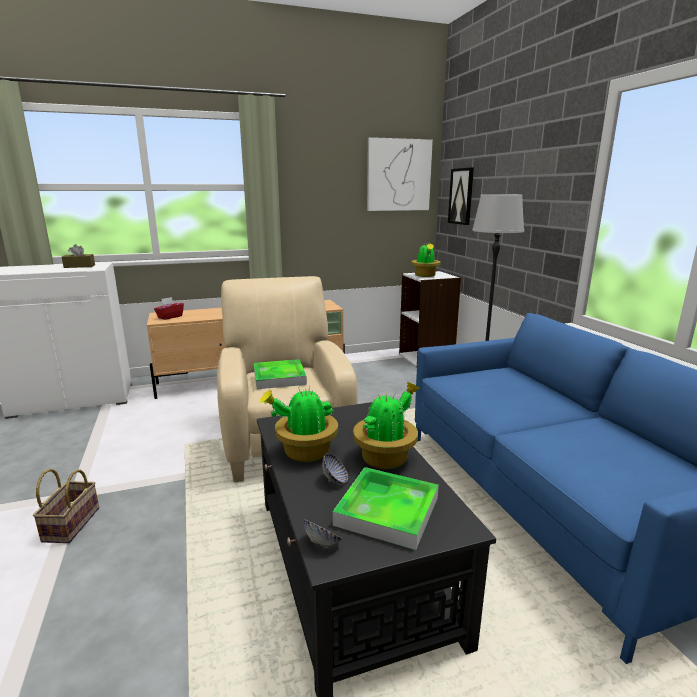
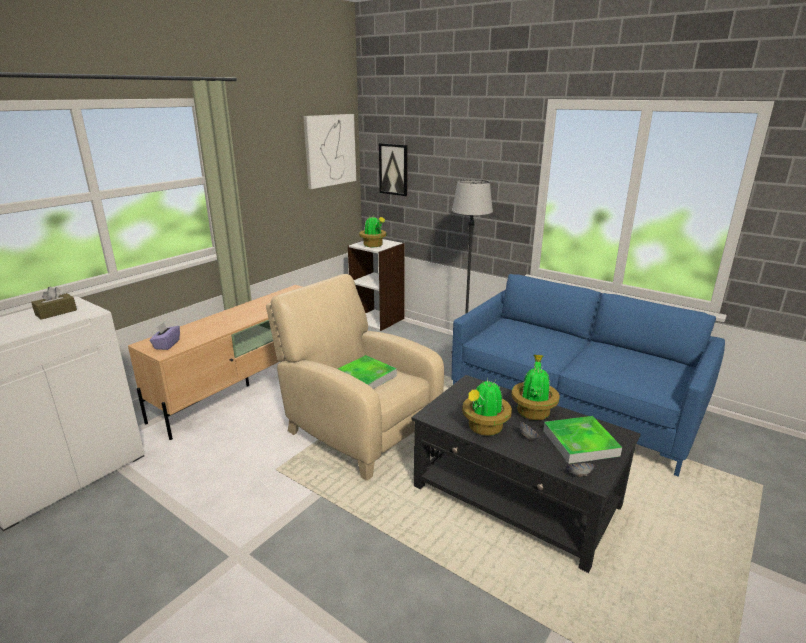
camera: 35 degrees left, 5 degrees up
basket [33,469,99,543] -> none
red tissue box [154,297,184,320] -> purple tissue box [150,322,180,350]

